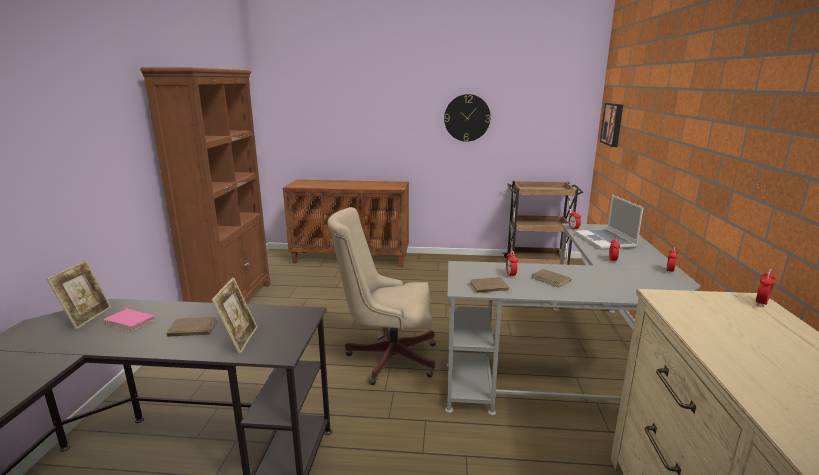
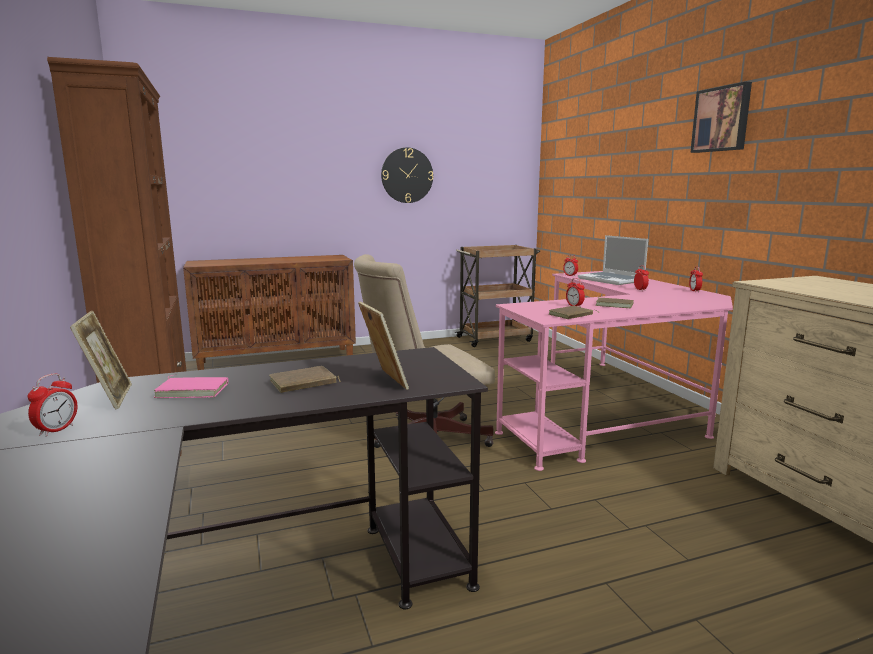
camera: 25 degrees left, 5 degrees down
grey desk [445,223,701,416] -> pink desk [495,271,733,471]
picture [600,103,623,147] -> picture moved to [691,82,752,153]
alarm clock [756,269,776,307] -> alarm clock moved to [27,373,77,437]

